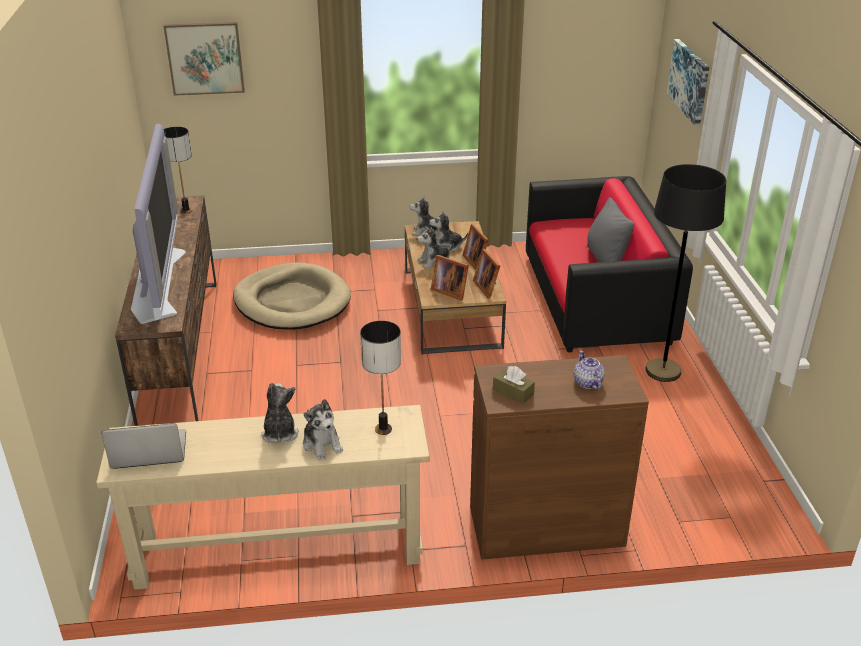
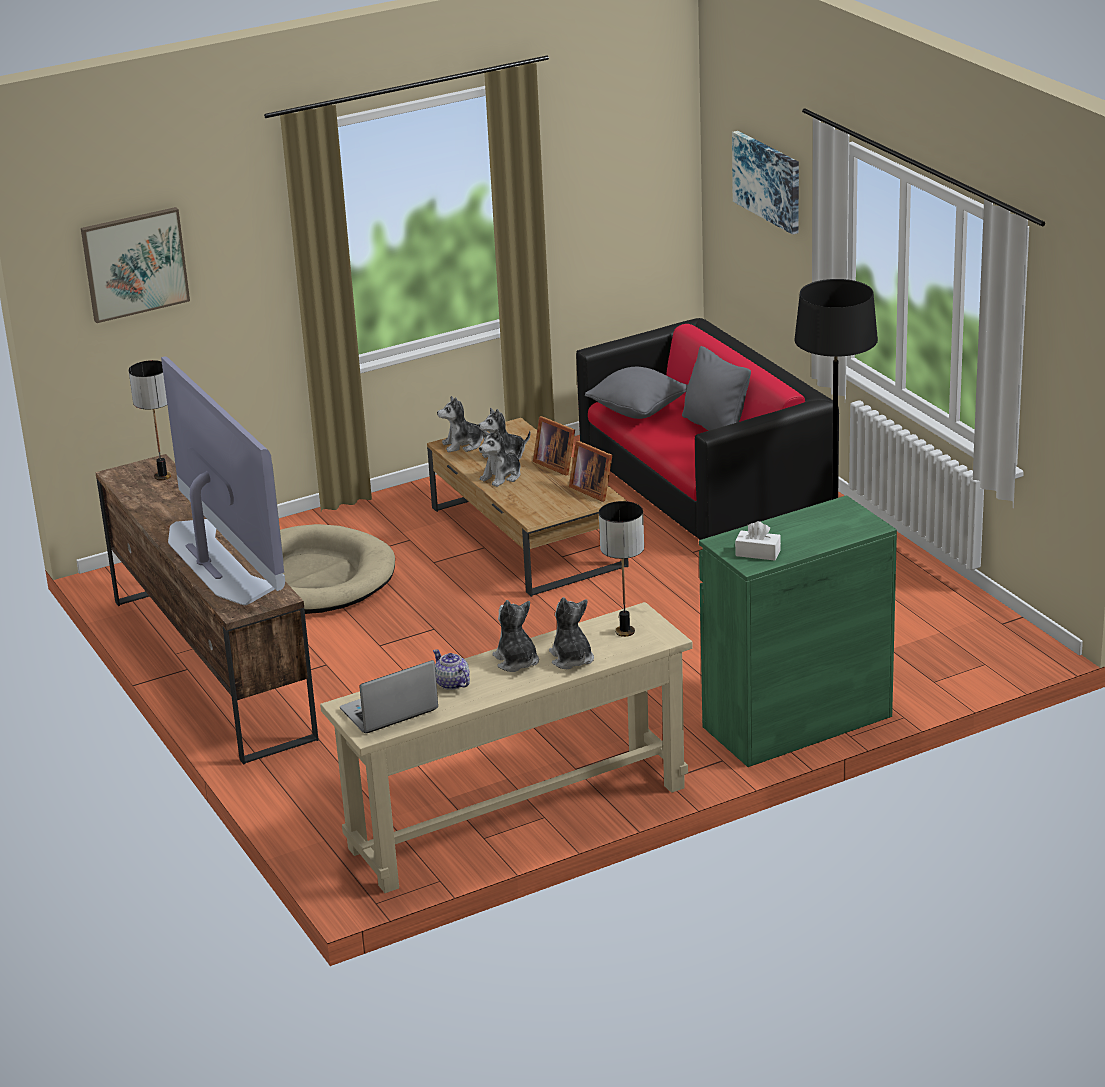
camera: 20 degrees left, 5 degrees down
plush toy [303,399,343,460] -> plush toy turned 150 degrees counterclockwise [549,597,594,669]
picture frame [431,255,469,301] -> none
brown cabinet [470,355,649,560] -> green cabinet [699,495,897,767]
brown tissue box [493,366,535,404] -> white tissue box [735,521,781,560]
teapot [573,350,605,390] -> teapot moved to [433,649,470,690]
none -> grey pillow [585,367,688,419]

